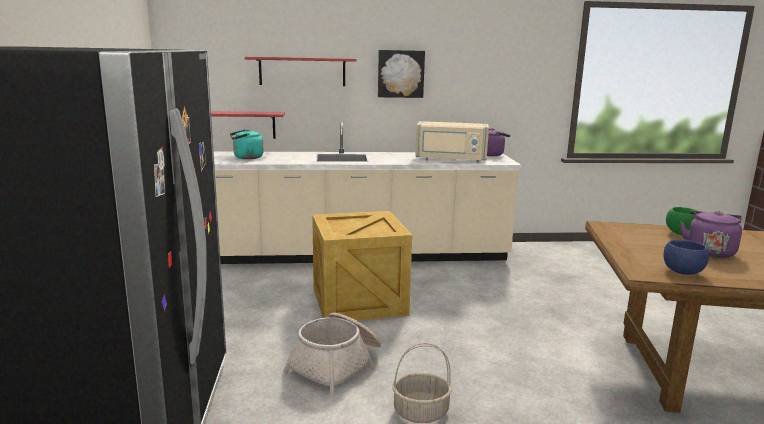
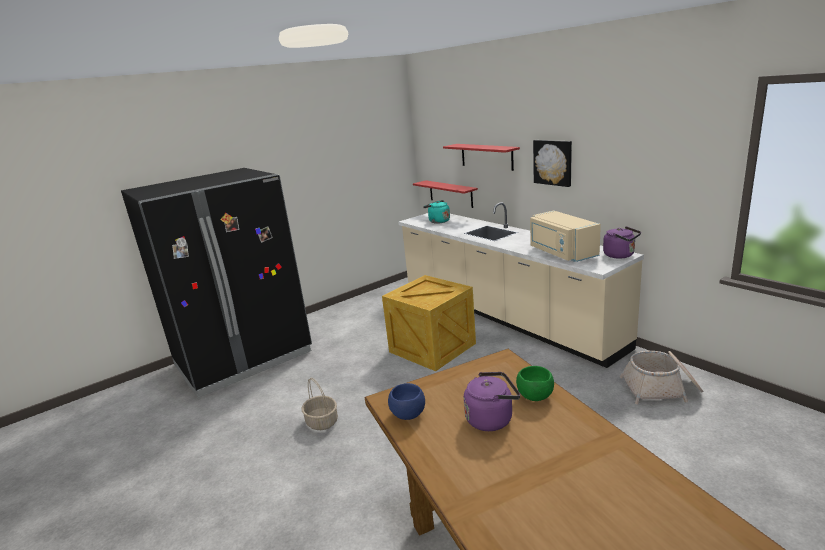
camera: 60 degrees right, 5 degrees up
basket [283,313,381,395] -> basket moved to [620,351,703,404]

